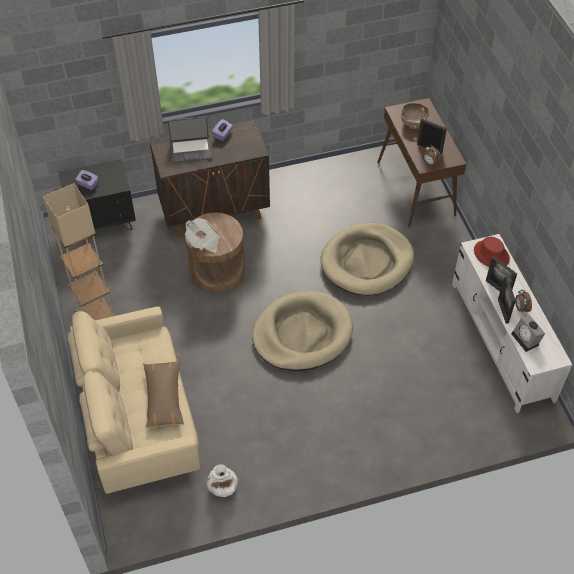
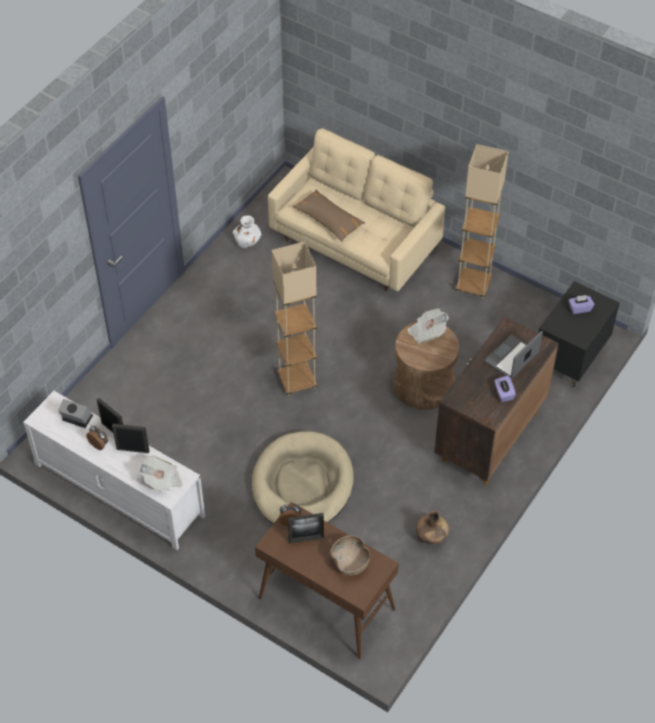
camera: 140 degrees right, 0 degrees up
beige dog bed [252,291,353,371] -> beige floor lamp [272,241,317,396]
red hat [474,237,510,267] -> newspaper [139,456,183,491]
none -> brown vase [416,511,449,545]

